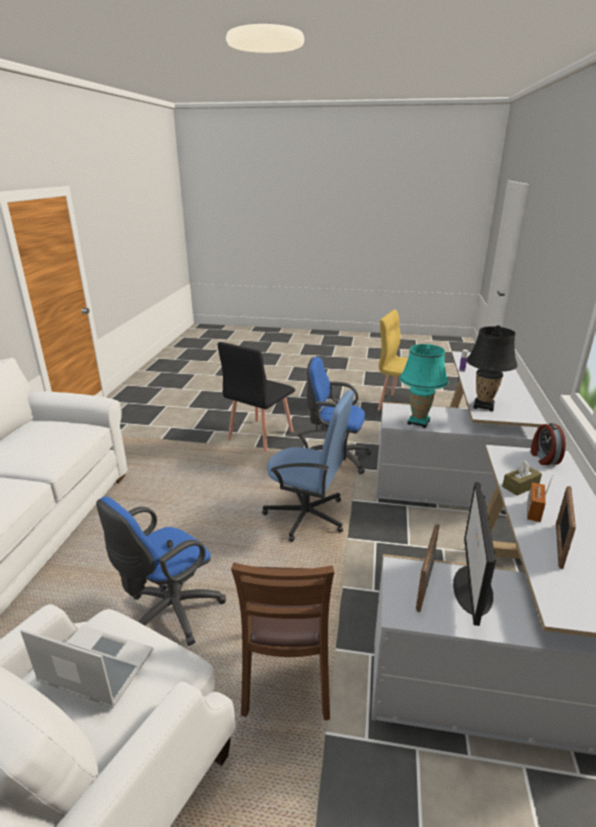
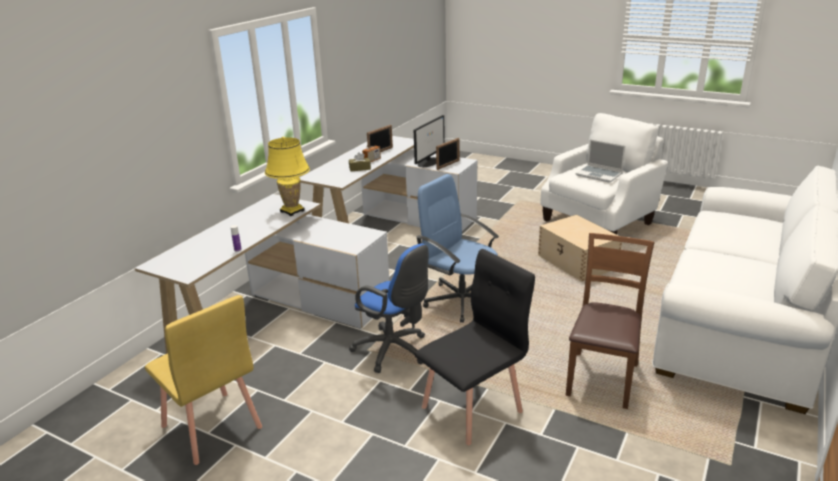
camera: 160 degrees left, 0 degrees up
blue office chair [96,497,226,646] -> beige storage box [538,215,622,282]
brown chair [231,563,334,720] -> brown chair moved to [566,233,655,409]
turquoise table lamp [399,344,449,428] -> none
black table lamp [467,325,518,411] -> yellow table lamp [265,137,310,216]
alarm clock [531,423,566,465] -> none

